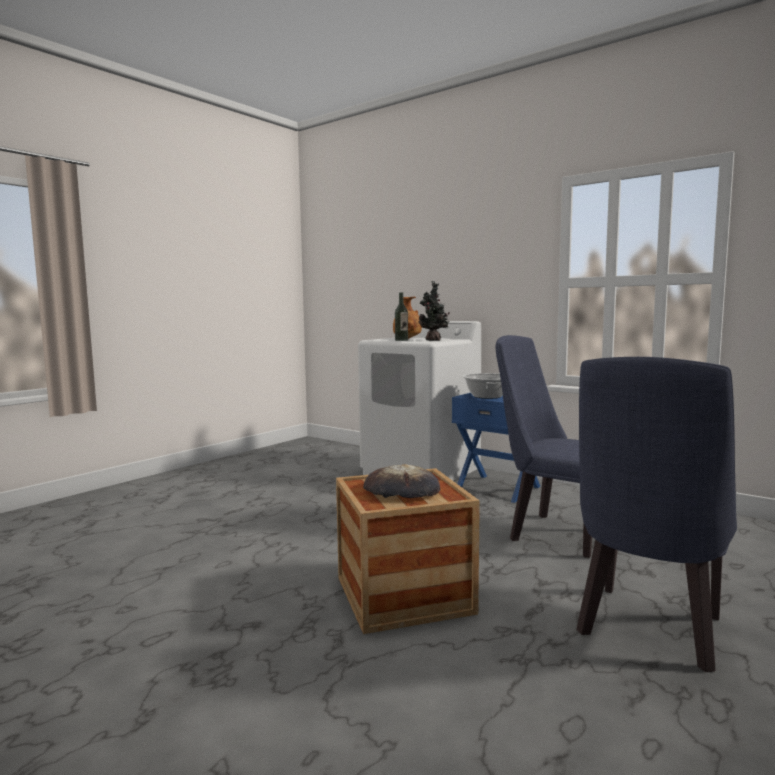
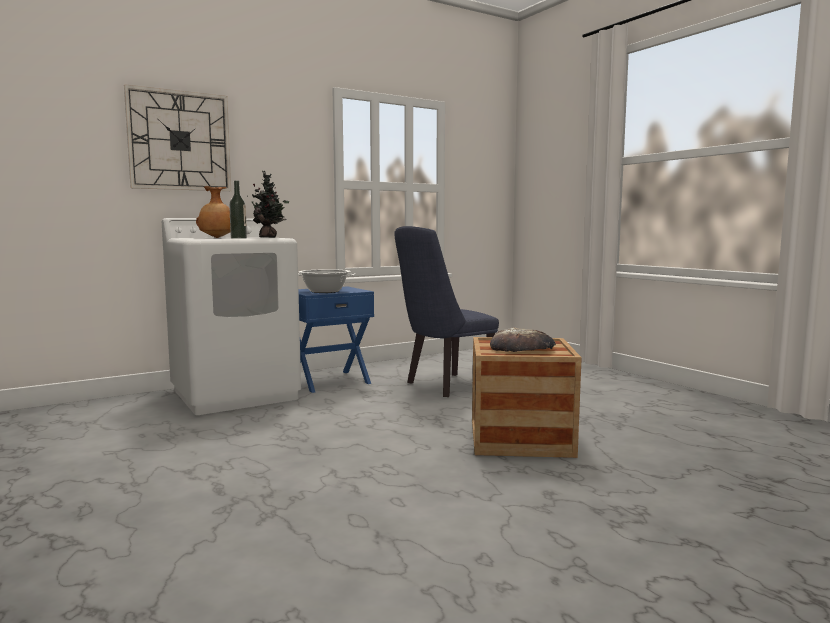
camera: 70 degrees left, 0 degrees up
blue chair [576,357,737,672] -> none
none -> wall clock [124,84,231,191]

